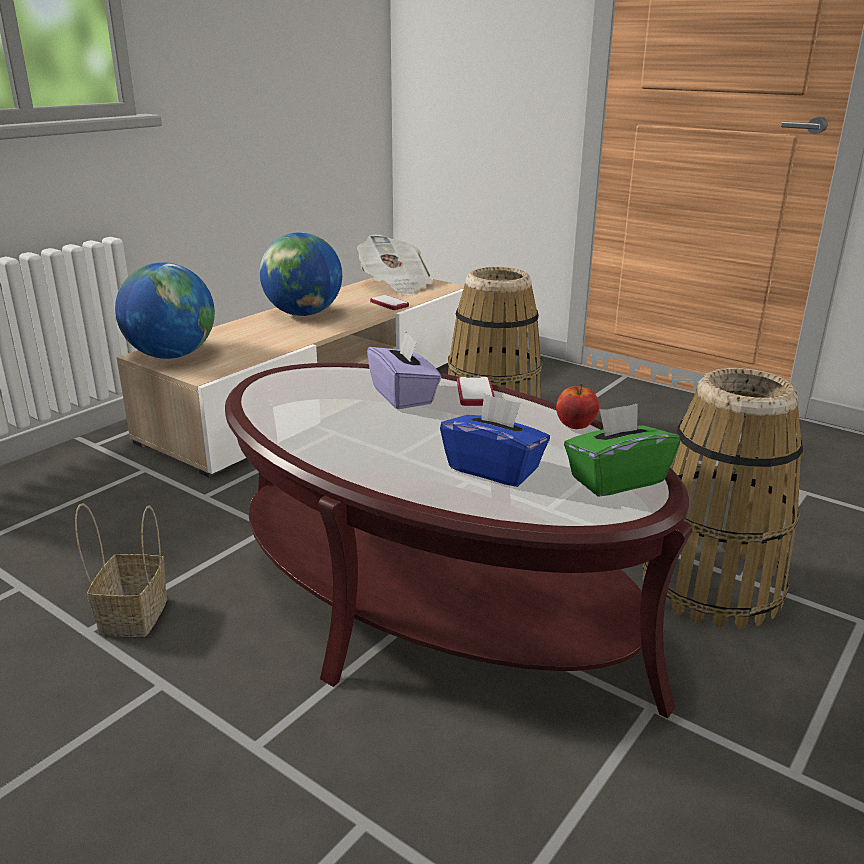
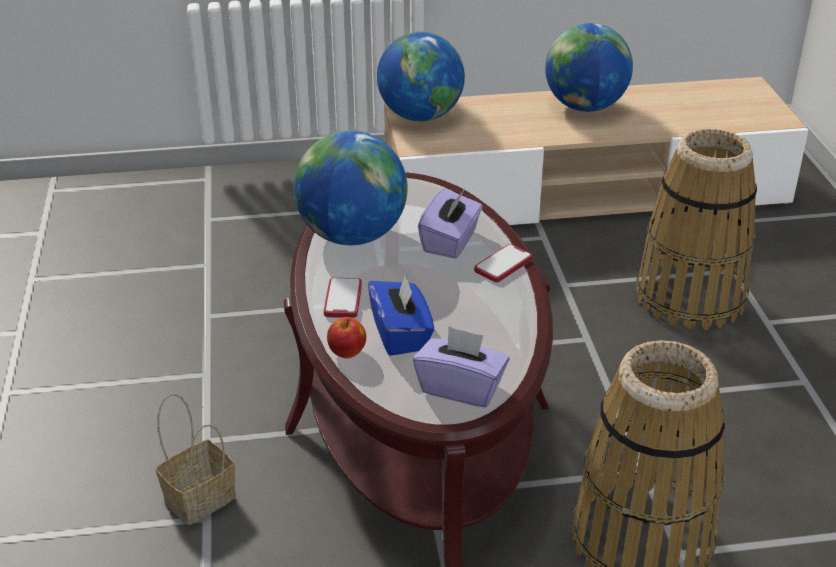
camera: 45 degrees right, 10 degrees up
basket [75,503,167,637] -> basket moved to [156,394,236,525]
newspaper [357,234,433,296] -> none
phone [370,295,409,310] -> phone moved to [324,278,362,318]
apple [556,384,599,429] -> apple moved to [327,317,366,358]
green tissue box [564,404,680,497] -> purple tissue box [413,326,510,408]
none -> globe [294,131,408,245]

